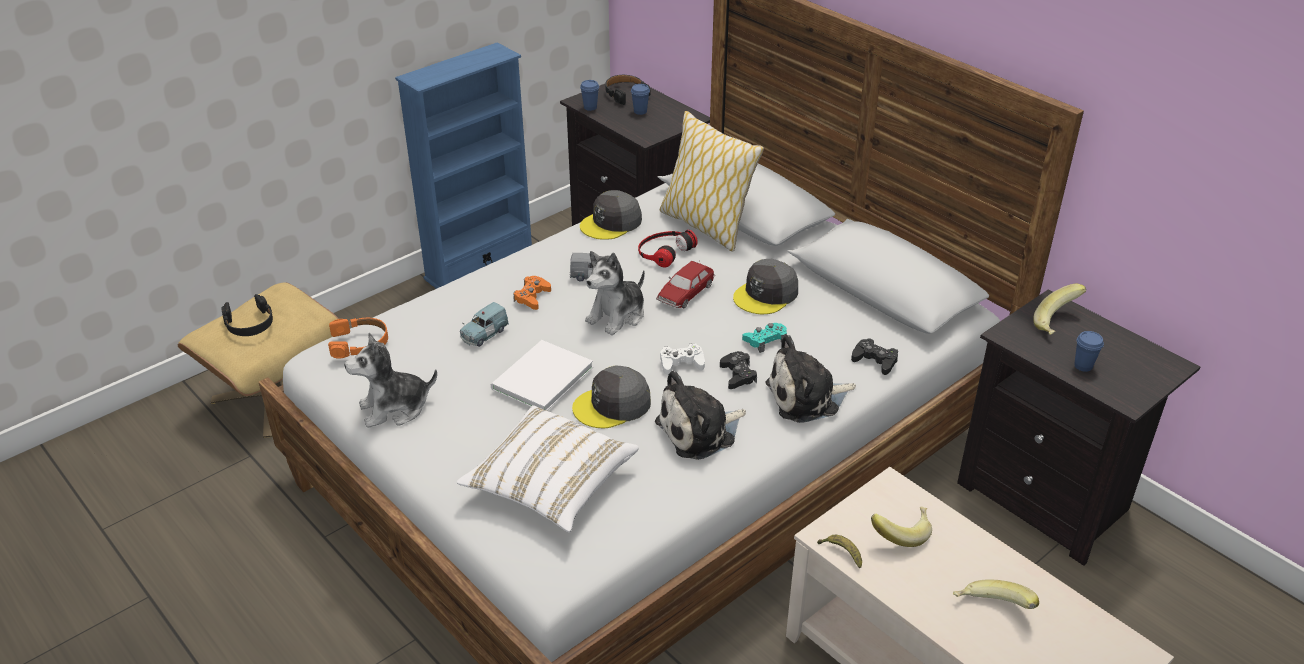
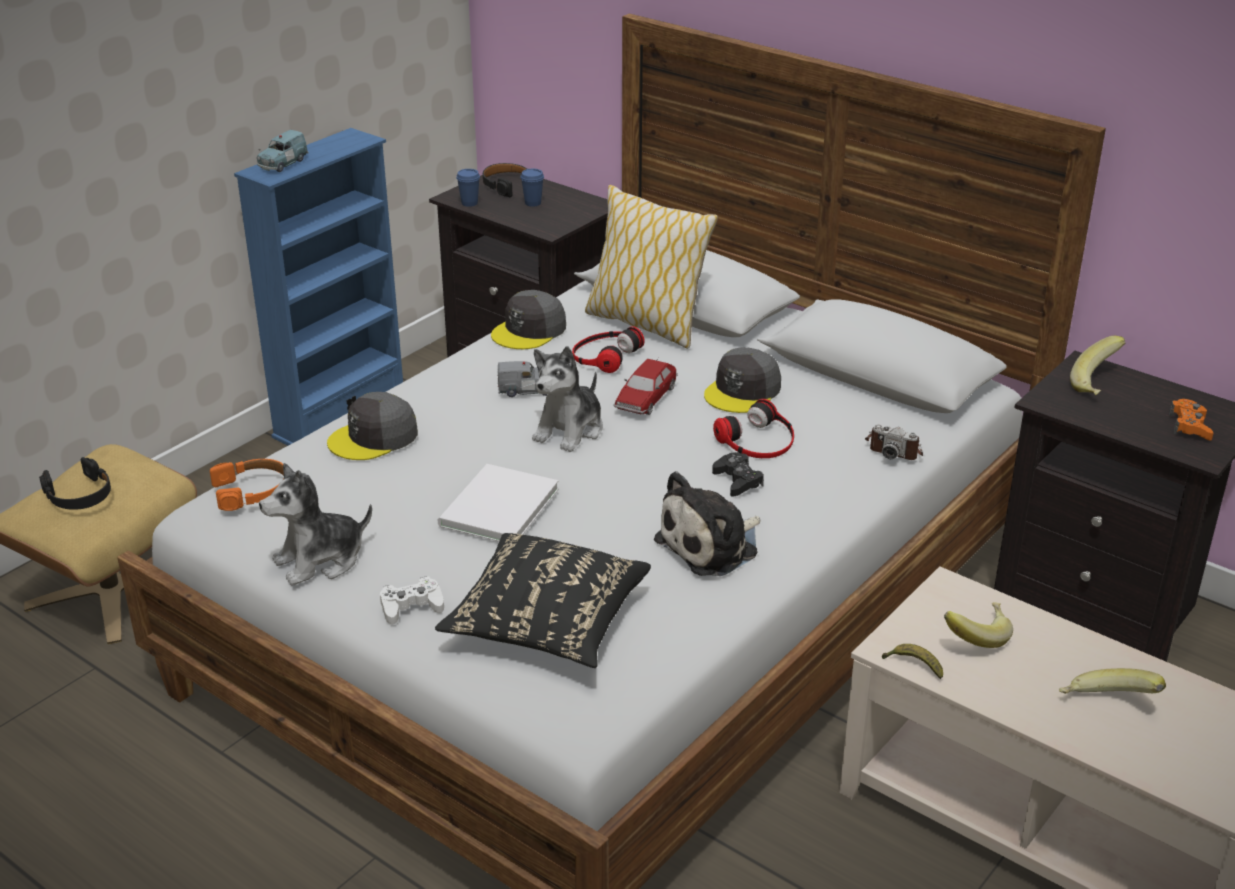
camera: 10 degrees left, 5 degrees down
white pillow [457,405,639,532] -> black pillow [435,533,651,668]
blue toy car [460,302,509,347] -> blue toy car moved to [257,130,309,172]
orange game controller [513,276,551,310] -> orange game controller moved to [1169,399,1214,441]
grey cap [572,366,651,428] -> grey cap moved to [327,392,418,460]
white game controller [660,343,705,375] -> white game controller moved to [380,576,444,625]
turquoise game controller [742,323,787,353] -> headphones [713,399,794,458]
plush toy [765,335,856,423] -> none
black game controller [851,338,898,375] -> camera [865,424,923,460]
blue cup [1074,331,1104,372] -> none

